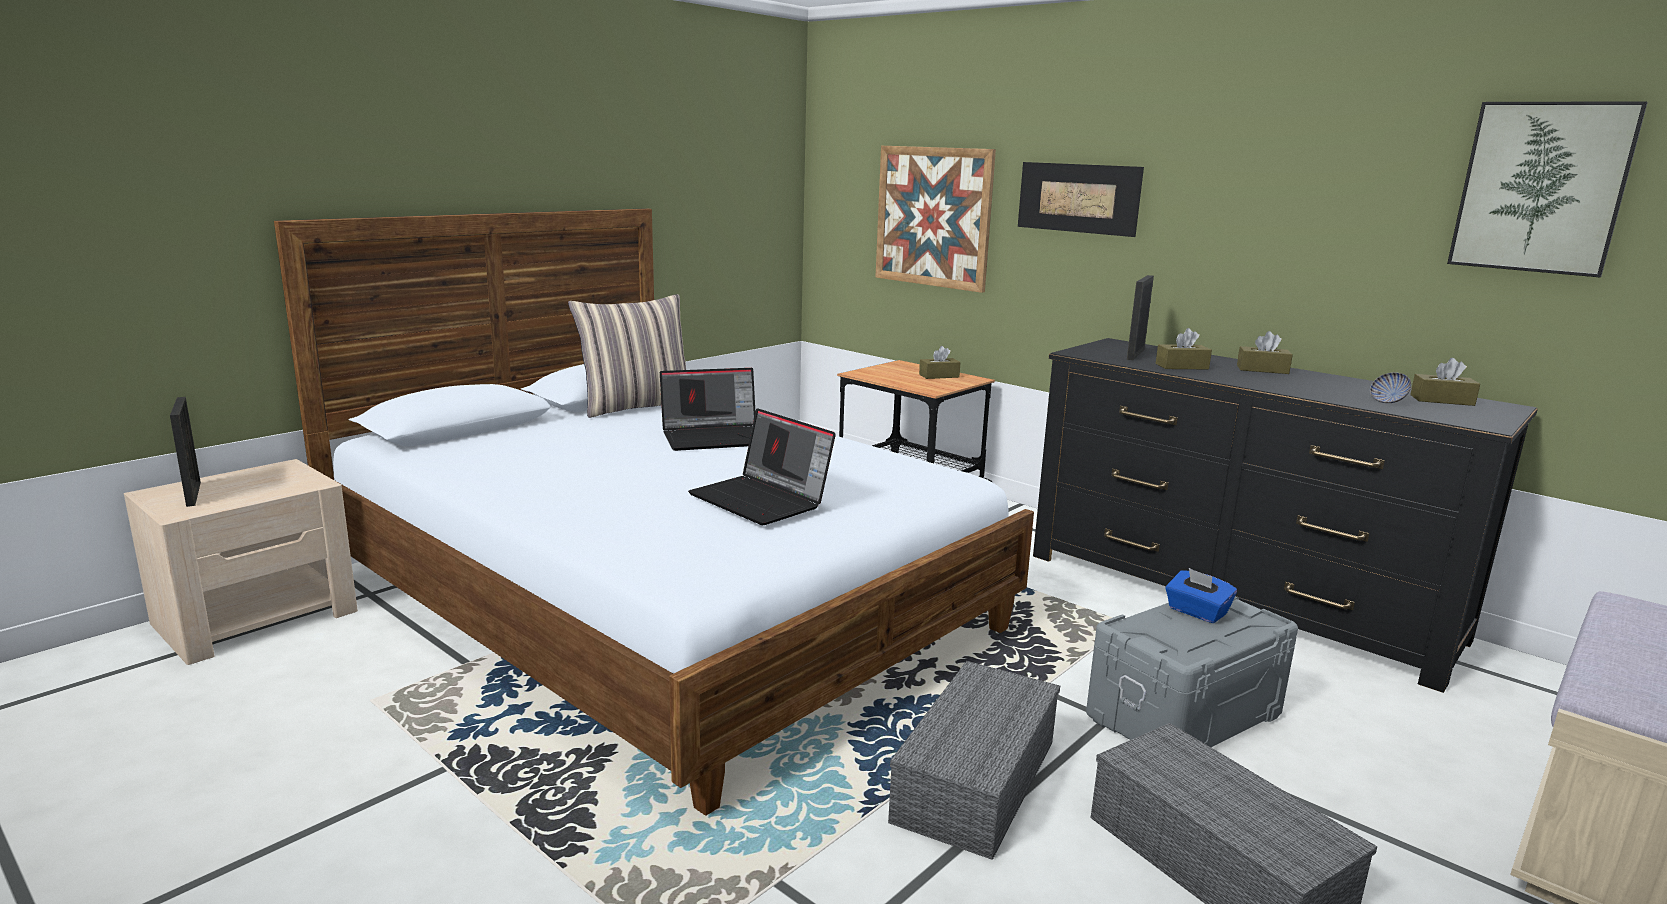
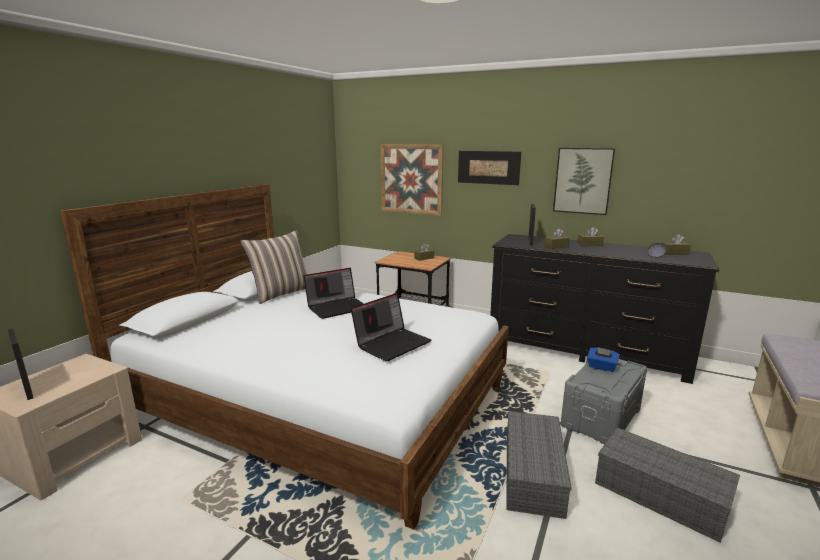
camera: 15 degrees left, 0 degrees up
laptop [688,408,836,525] -> laptop turned 75 degrees counterclockwise [351,293,431,361]
picture [1447,101,1648,277] -> picture moved to [553,148,615,215]

